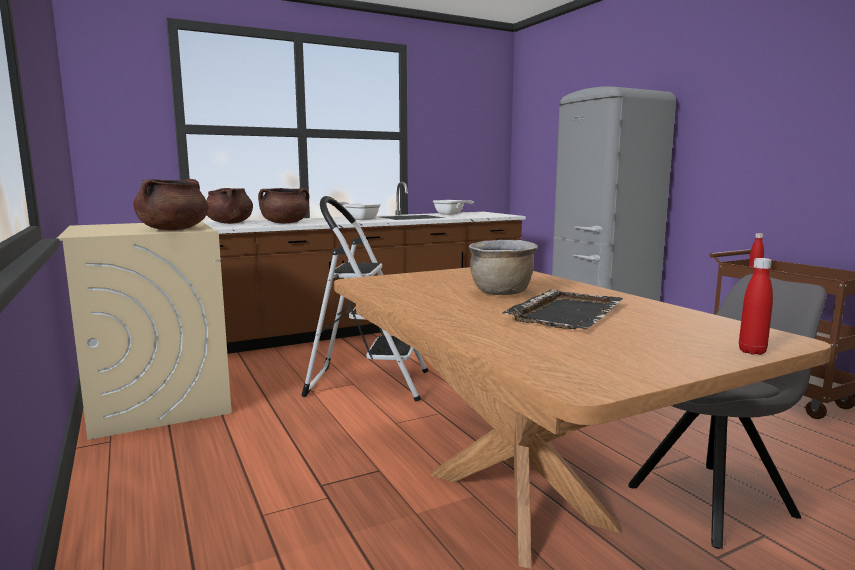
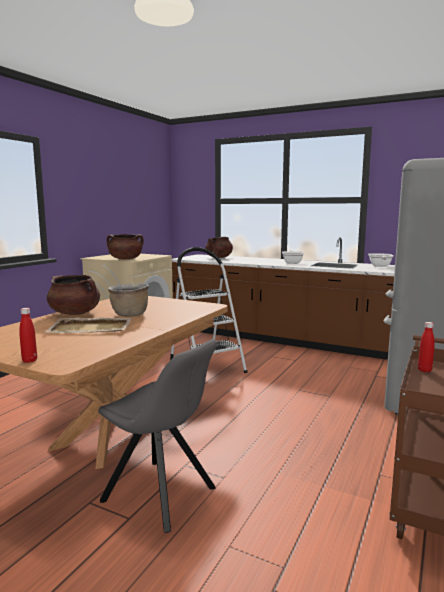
camera: 55 degrees right, 0 degrees up
brown cooking pot [258,188,309,223] -> brown cooking pot moved to [47,275,100,315]
black tray [503,289,623,329] -> beige tray [44,318,132,333]

